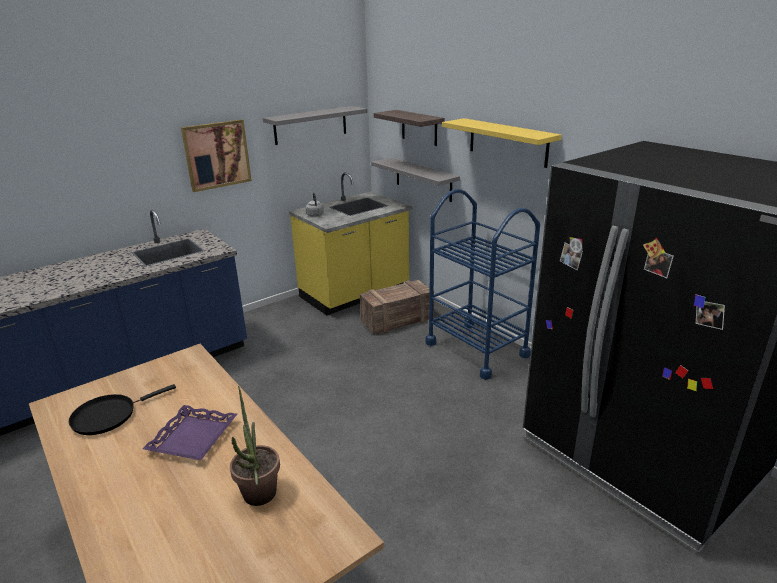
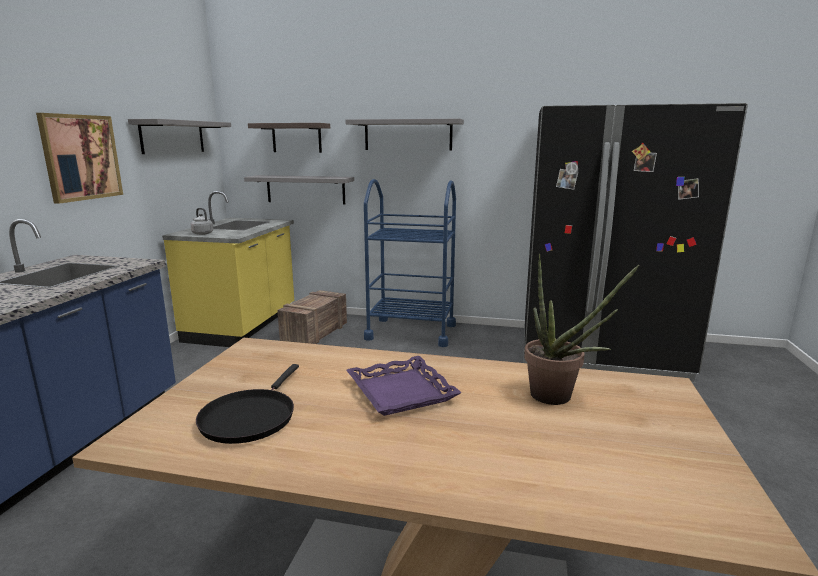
camera: 40 degrees left, 10 degrees down
yellow shelf [442,118,562,168] -> grey shelf [346,119,464,151]

